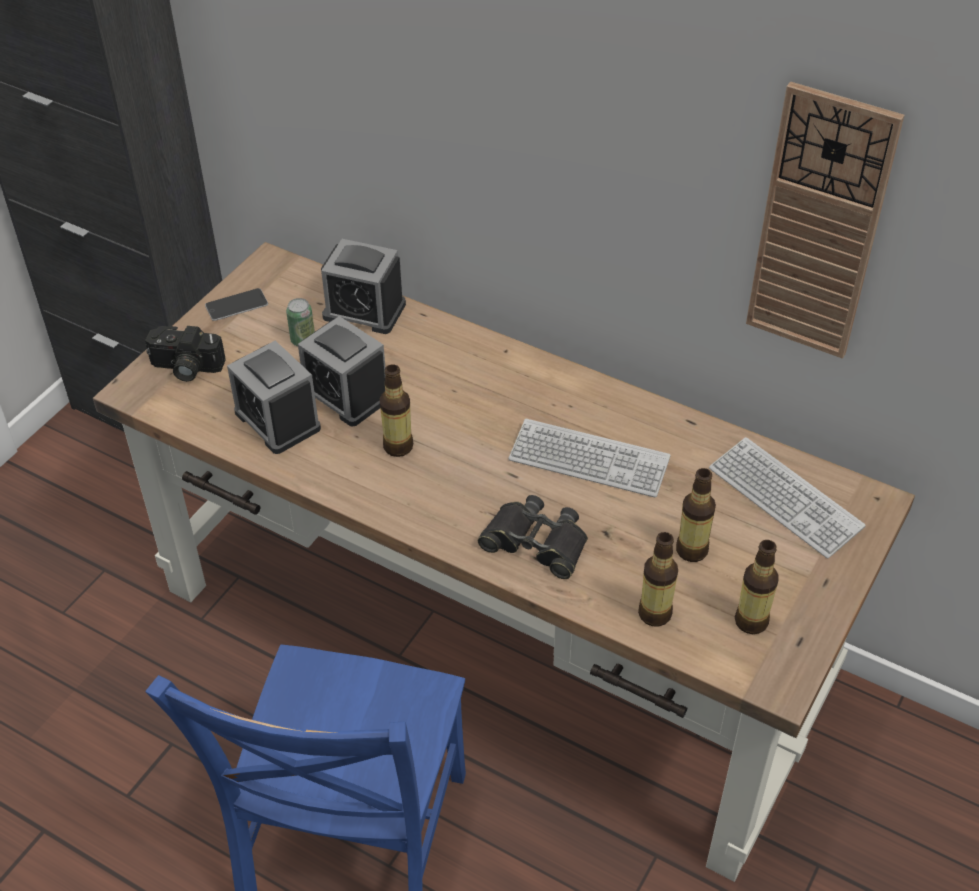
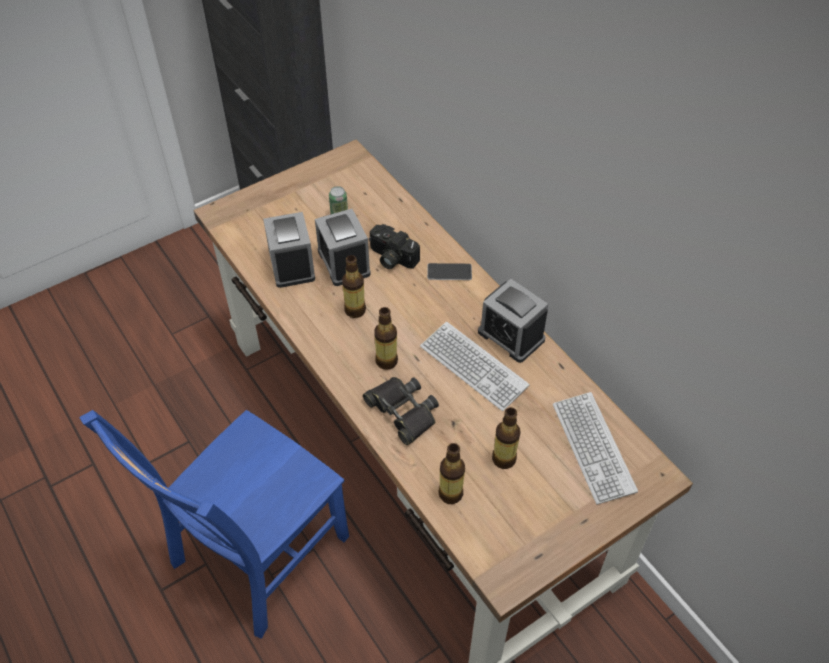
camera: 25 degrees right, 5 degrees up
camera [145,326,226,382] -> camera moved to [369,224,420,269]
phone [205,288,268,321] -> phone moved to [427,263,472,280]
alarm clock [321,239,406,334] -> alarm clock moved to [478,279,548,363]
bottle [735,540,779,634] -> bottle moved to [374,307,398,370]
wall clock [746,82,904,359] -> none

